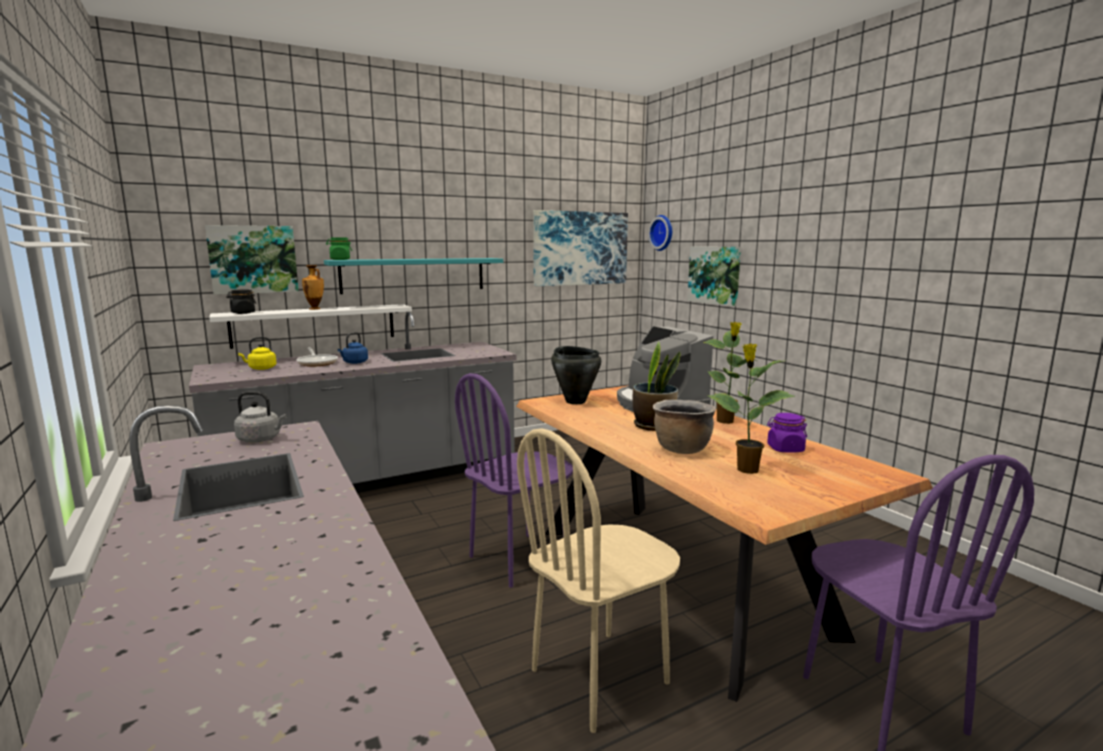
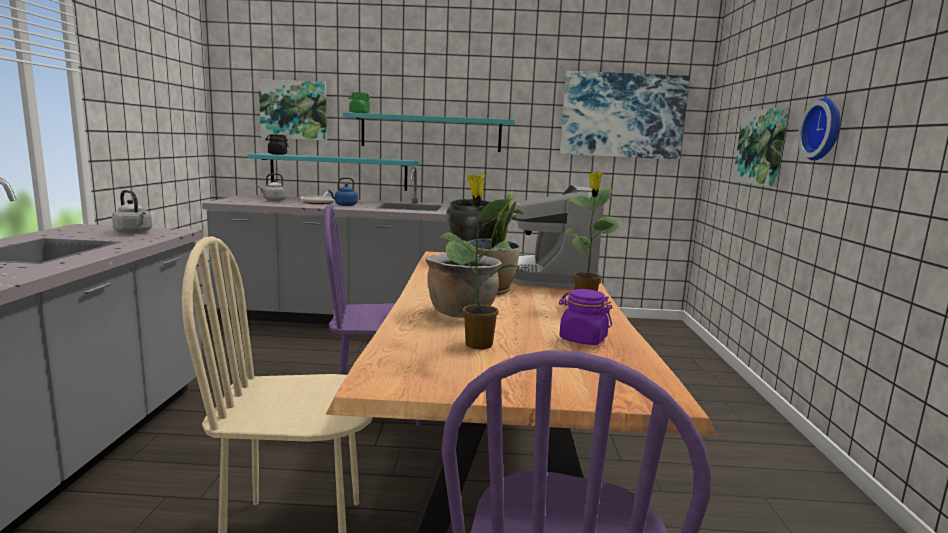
camera: 30 degrees right, 0 degrees up
white shelf [209,304,412,349] -> turquoise shelf [247,153,419,191]
yellow kettle [238,337,276,370] -> grey kettle [258,173,287,201]
vase [302,265,324,310] -> none
wall clock [648,215,672,251] -> wall clock moved to [798,97,841,161]

